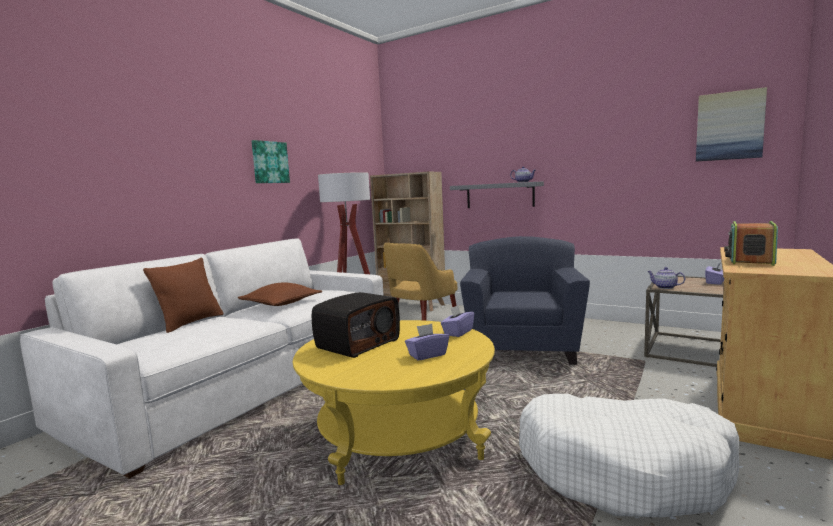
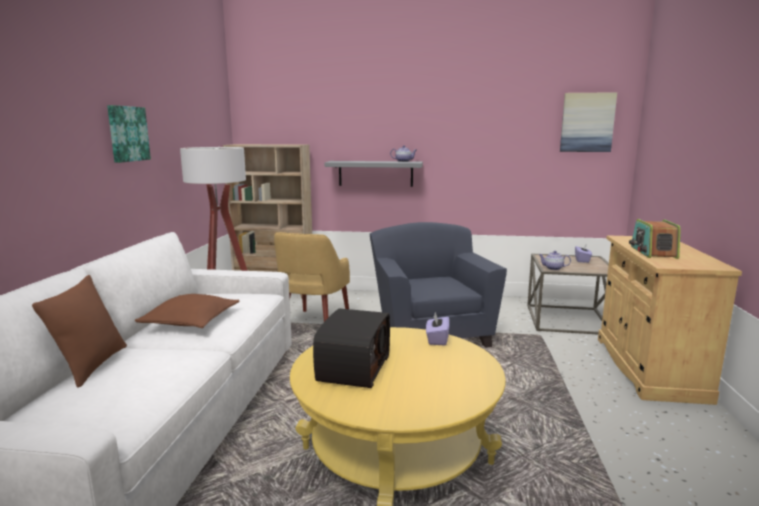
camera: 25 degrees left, 5 degrees up
purple tissue box [405,324,449,361] -> none
white dog bed [519,394,739,517] -> none

